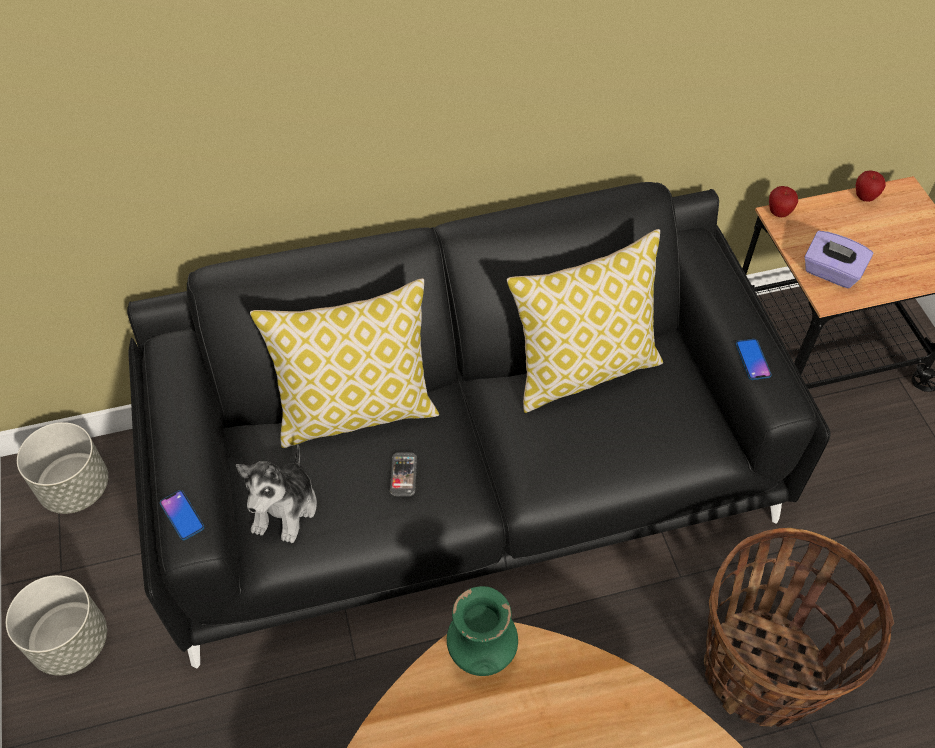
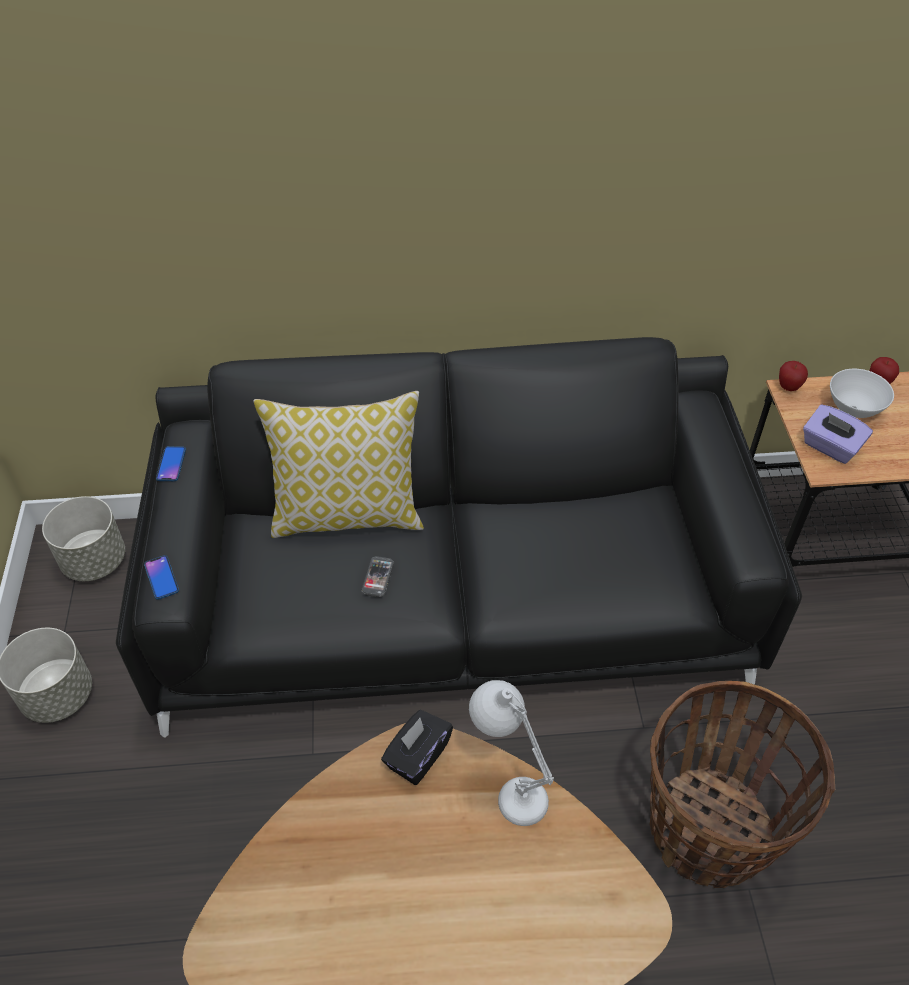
camera: 10 degrees right, 5 degrees down
plush toy [236,445,317,543] -> none
green vase [447,586,518,676] -> black tissue box [381,710,453,785]
pillow [507,229,663,413] -> none
phone [736,339,771,380] -> phone moved to [156,446,186,481]
none -> white table lamp [469,680,554,826]
none -> white bowl [830,369,894,418]

